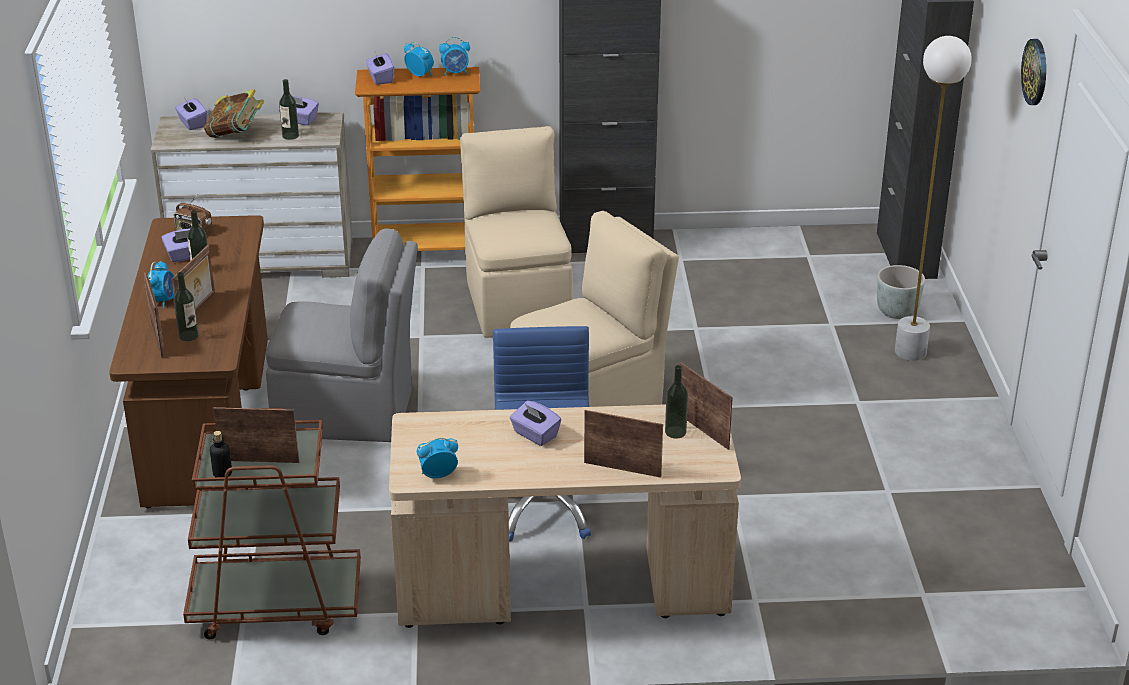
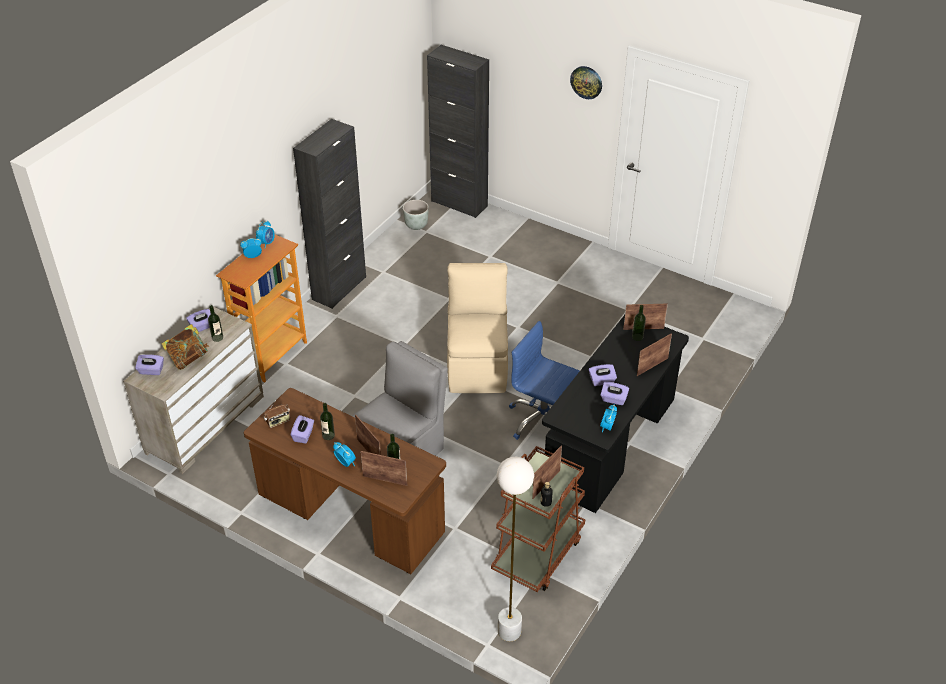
camera: 55 degrees left, 10 degrees up
purple tissue box [366,50,394,85] -> purple tissue box moved to [601,382,629,405]
beige desk [389,404,741,628] -> black desk [542,315,689,513]
beige chair [460,126,573,338] -> none
grey planter [877,265,925,319] -> grey planter moved to [403,200,429,230]
white floor lamp [895,36,972,361] -> white floor lamp moved to [497,457,534,641]

